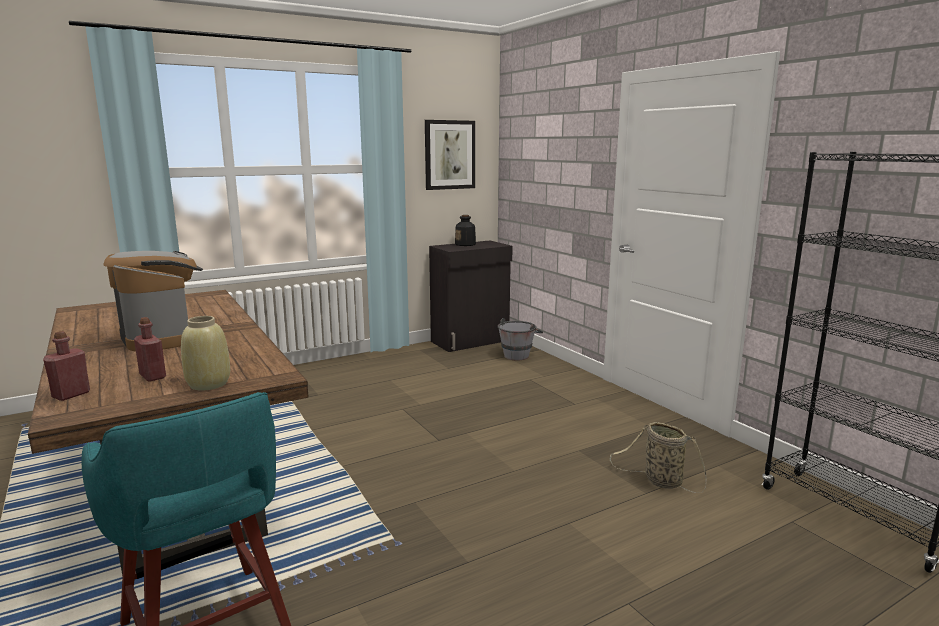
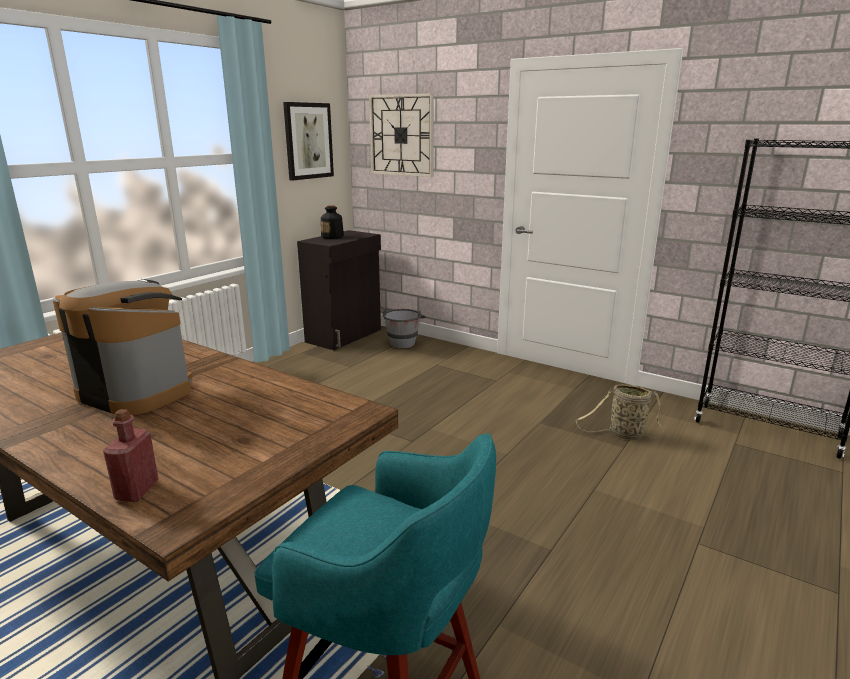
camera: 25 degrees left, 5 degrees up
red bottle [134,317,166,382] -> none
beige vase [181,316,230,391] -> none
none -> wall clock [369,93,434,177]

